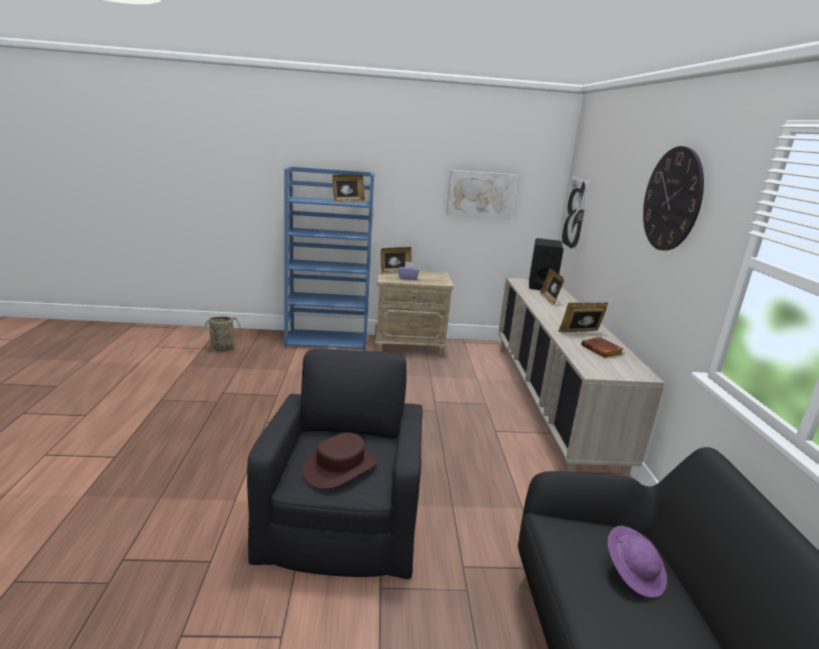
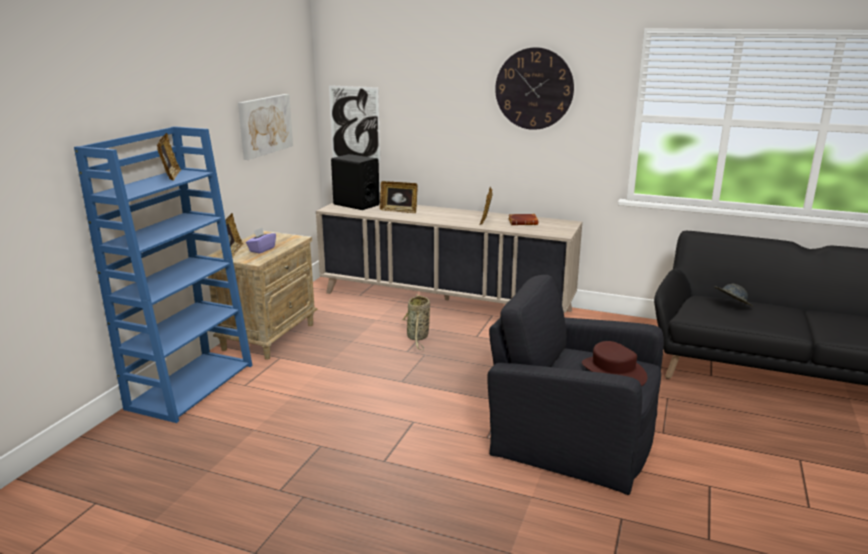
camera: 65 degrees left, 0 degrees up
basket [187,316,246,352] -> basket moved to [403,294,430,350]
purple hat [607,526,667,598] -> grey hat [714,284,754,307]

